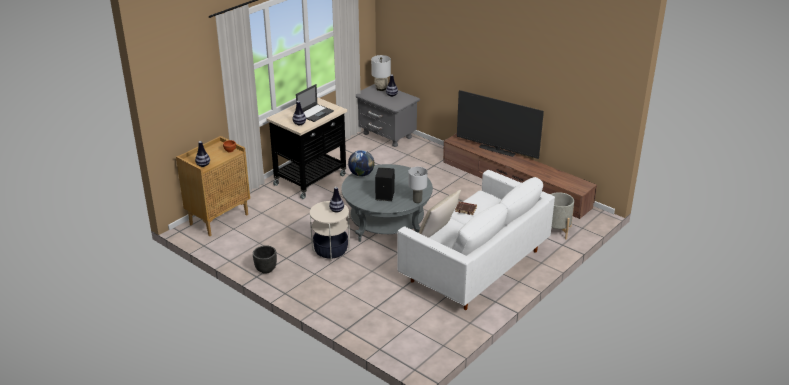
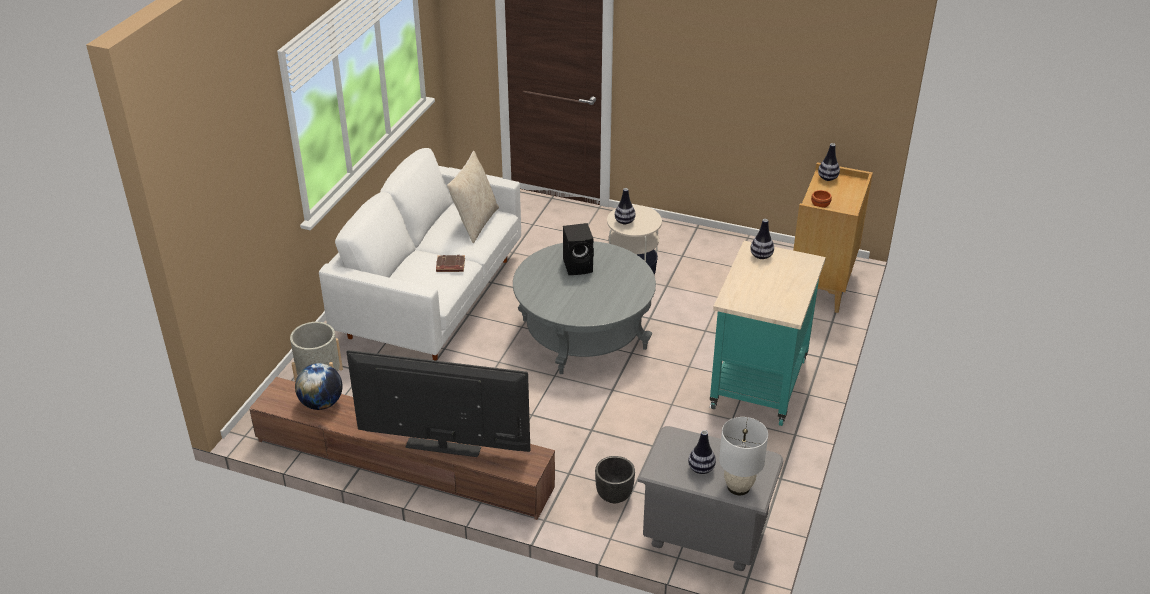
camera: 160 degrees right, 5 degrees up
black planter [253,245,277,274] -> black planter moved to [595,456,635,503]
black cart [266,97,347,199] -> turquoise cart [709,241,826,426]
laptop [296,84,334,122] -> none
globe [348,150,374,177] -> globe moved to [295,363,343,410]
white table lamp [408,167,427,203] -> none

